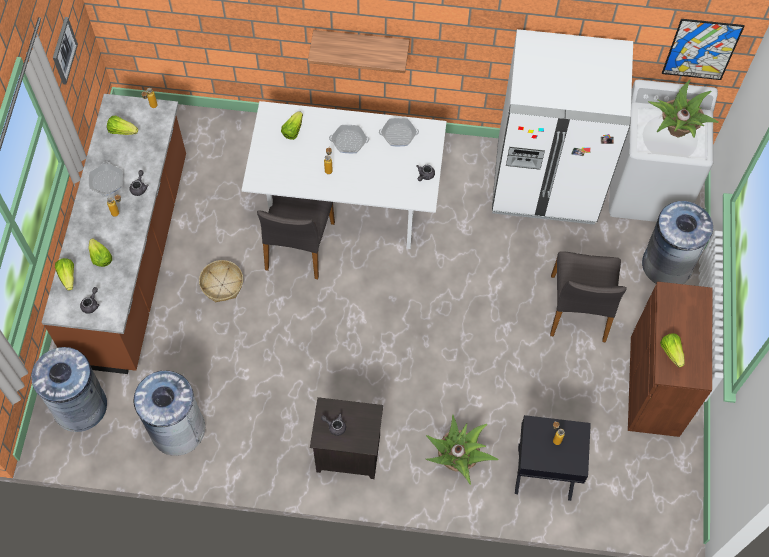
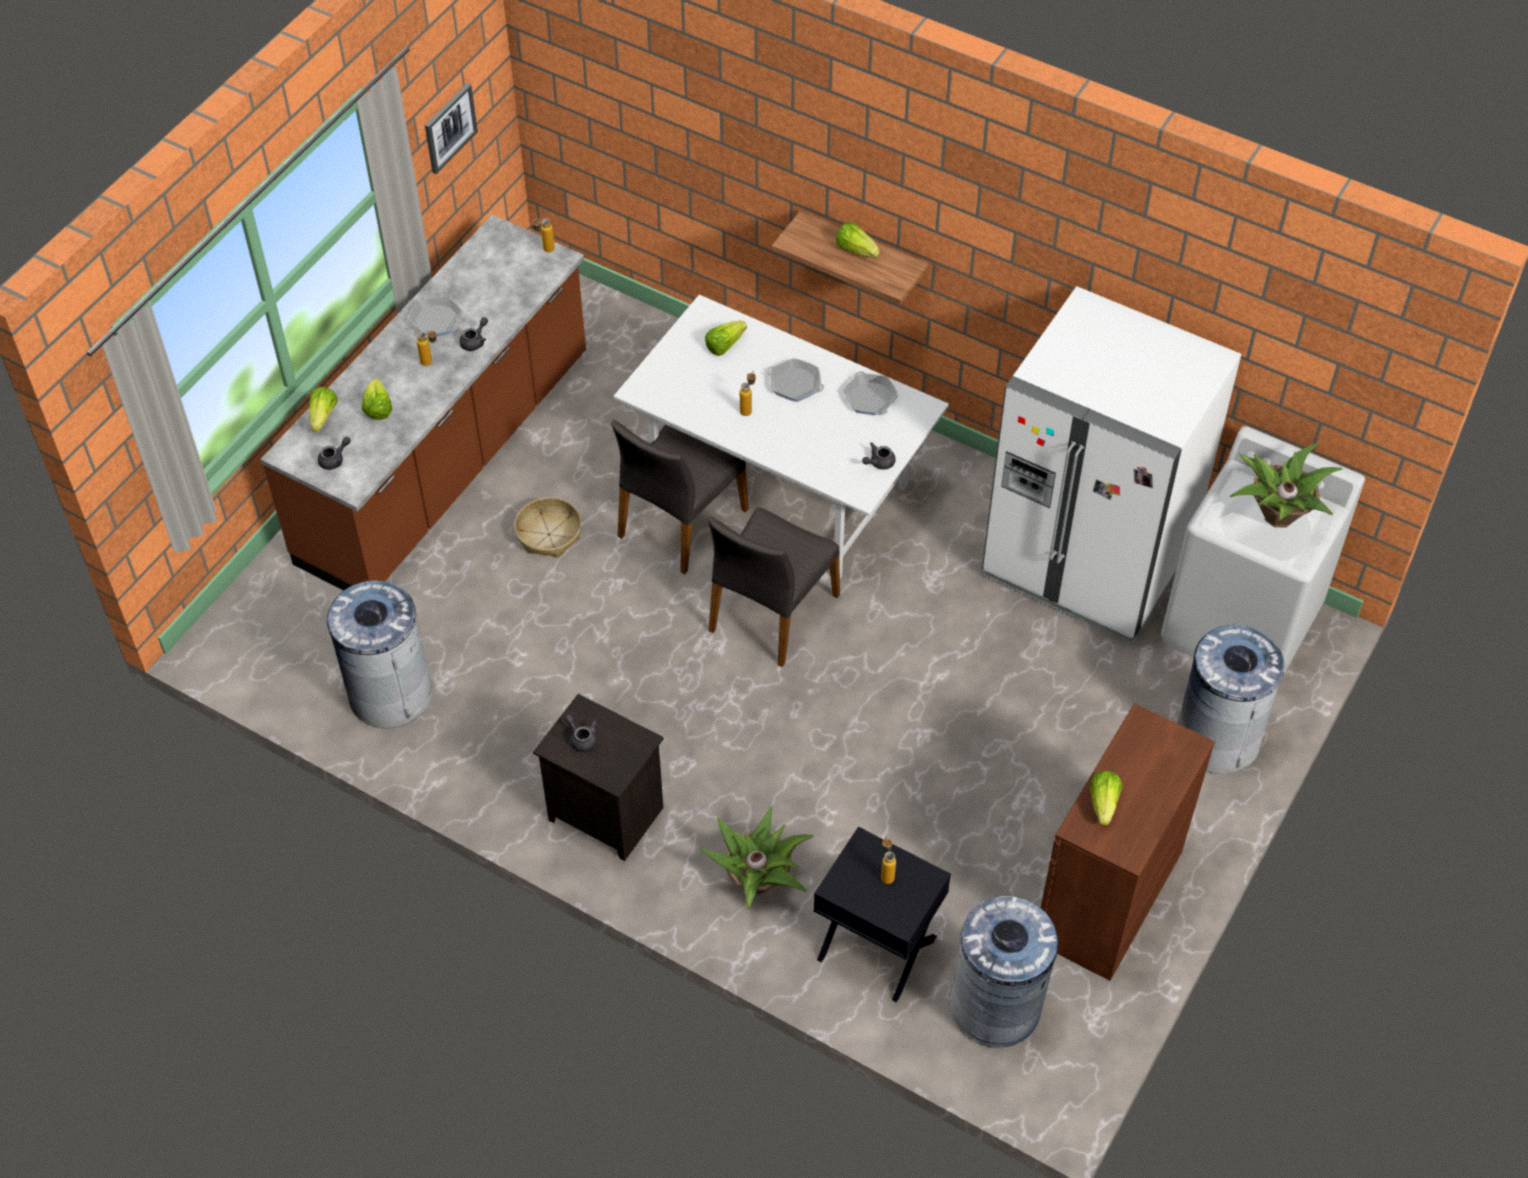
camera: 25 degrees right, 10 degrees down
grey trash can [31,347,107,432] -> grey trash can moved to [950,896,1058,1048]
lettuce [107,116,138,135] -> lettuce moved to [836,222,880,258]
frying pan [379,118,419,146] -> frying pan turned 45 degrees clockwise [843,371,898,415]
grey chair [550,251,627,342] -> grey chair moved to [708,507,840,667]
picture [662,19,745,80] -> none

